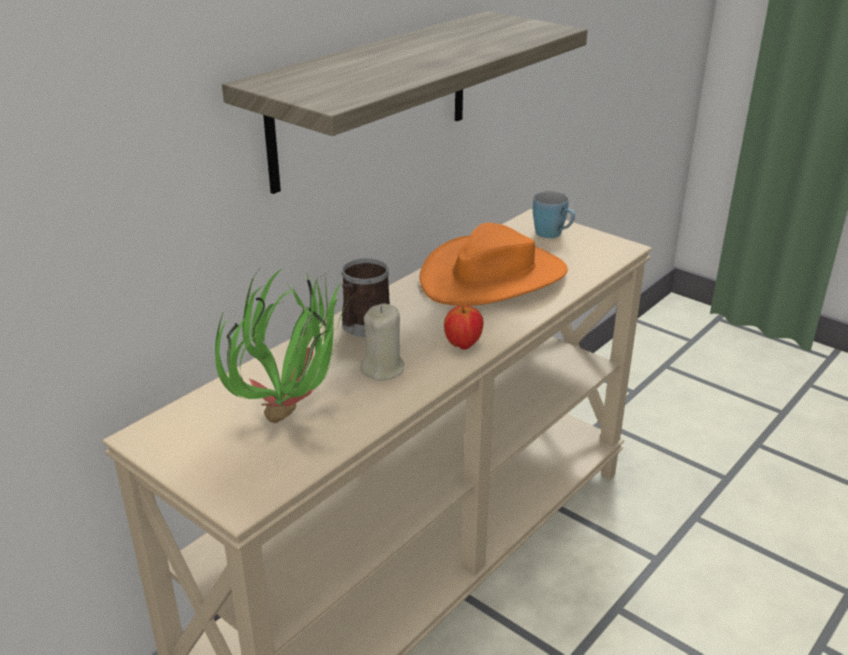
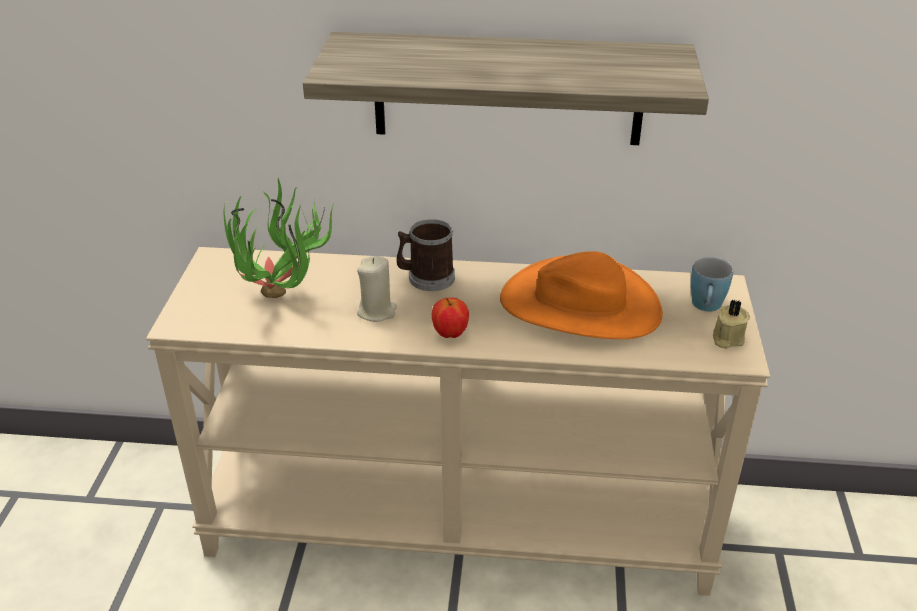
camera: 55 degrees right, 5 degrees up
none -> beige candle [713,299,750,349]

